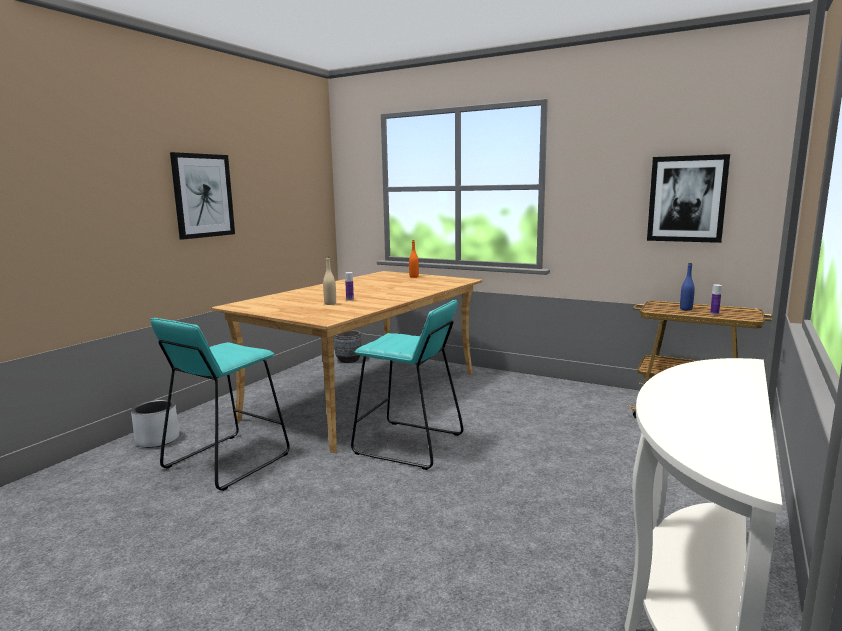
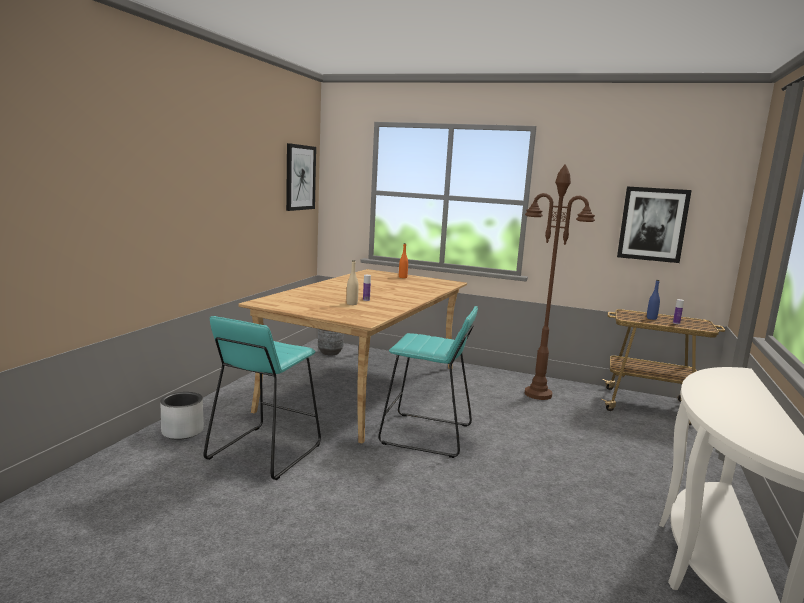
camera: 10 degrees left, 0 degrees up
picture [170,152,235,240] -> picture moved to [286,143,316,211]
none -> brown floor lamp [525,164,595,400]

